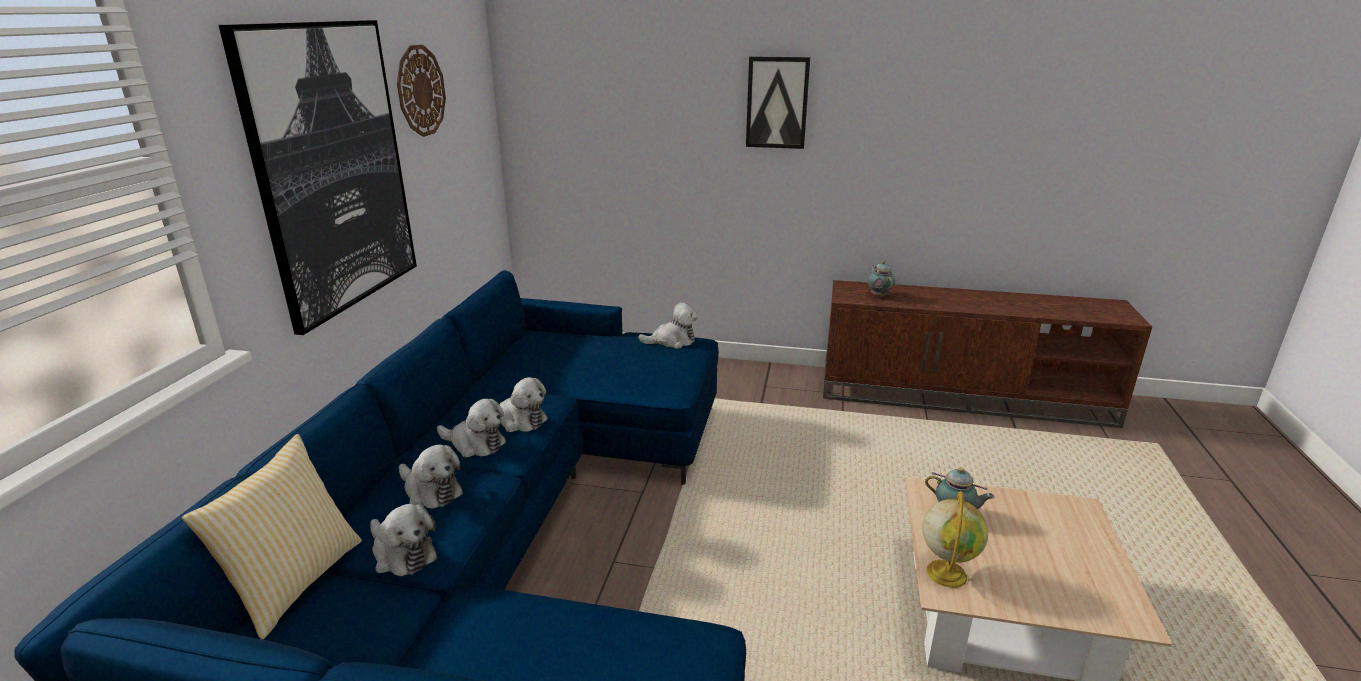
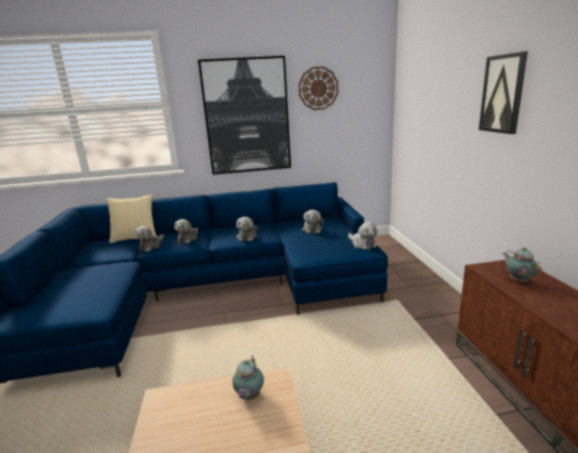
camera: 70 degrees right, 5 degrees down
plush toy [437,399,506,458] -> plush toy moved to [302,210,324,234]
teapot [868,261,895,297] -> teapot turned 75 degrees counterclockwise [503,247,542,282]
globe [922,491,988,588] -> none

